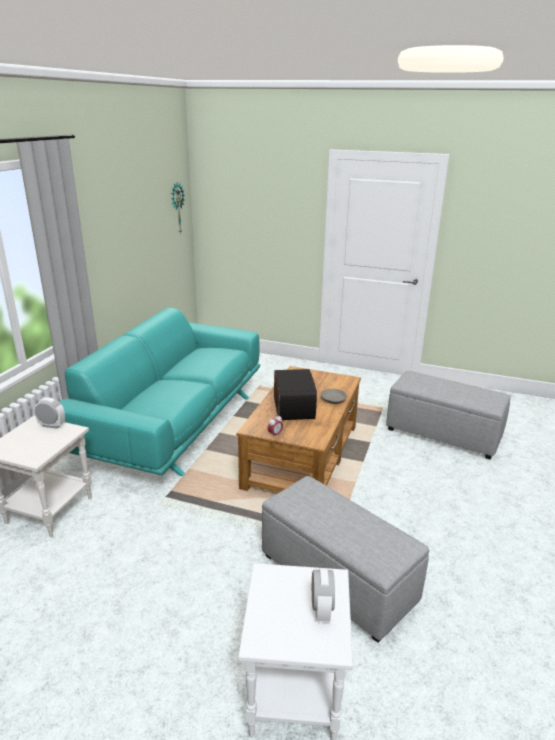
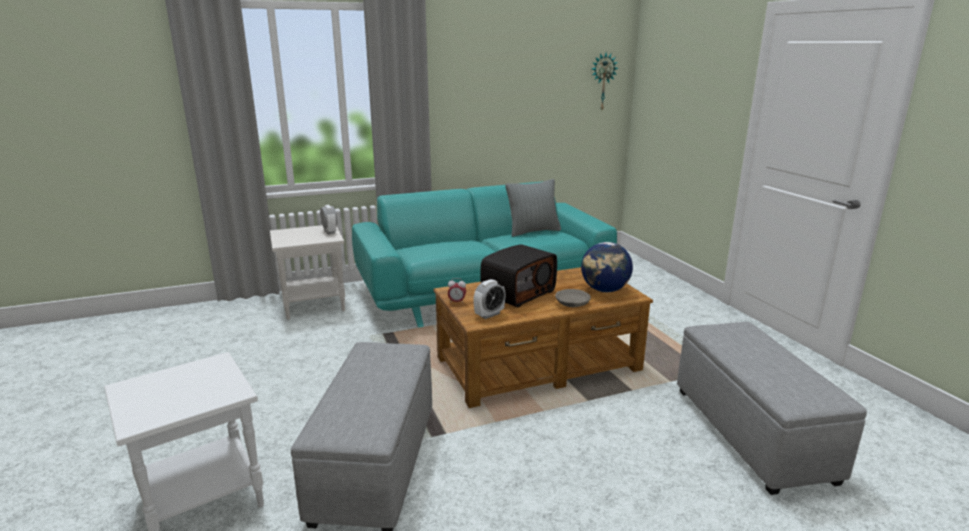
camera: 50 degrees right, 5 degrees down
alarm clock [312,568,335,622] -> alarm clock moved to [473,279,505,319]
none -> grey pillow [505,179,561,237]
none -> globe [581,242,633,292]

